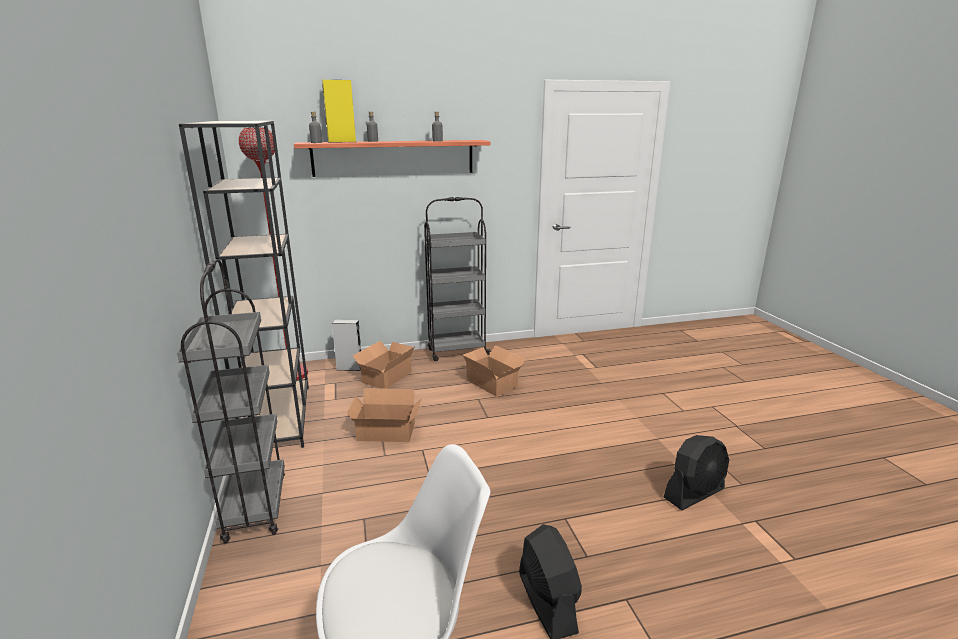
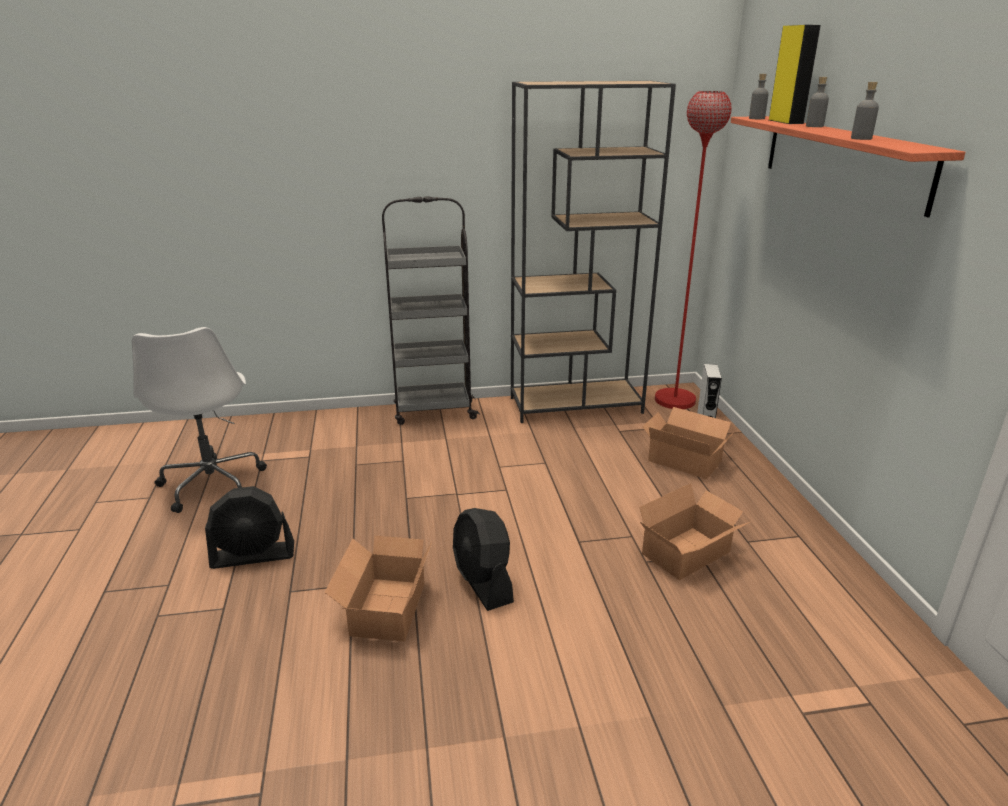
camera: 95 degrees right, 5 degrees up
cardboard box [347,388,422,442] -> cardboard box moved to [324,536,432,642]
grey cart [424,197,491,362] -> none
black fan [664,435,729,511] -> black fan moved to [453,508,514,611]

